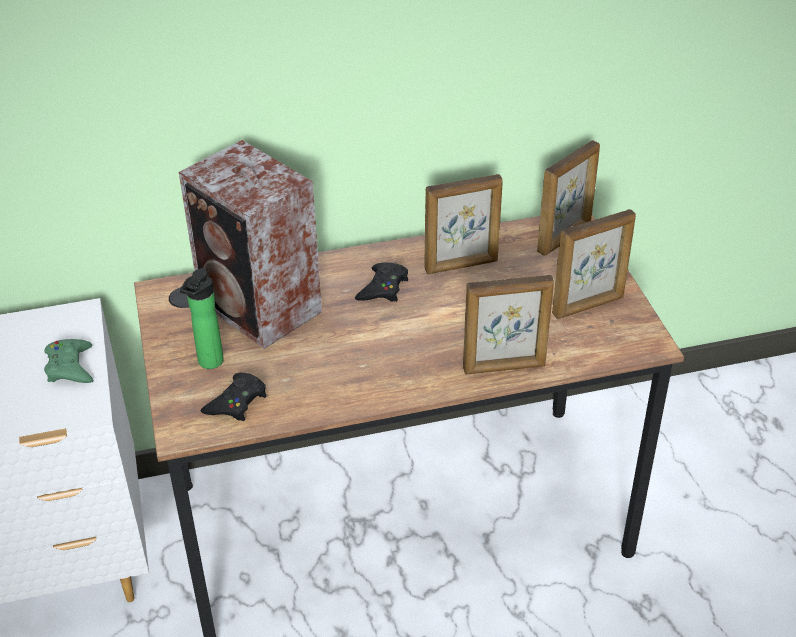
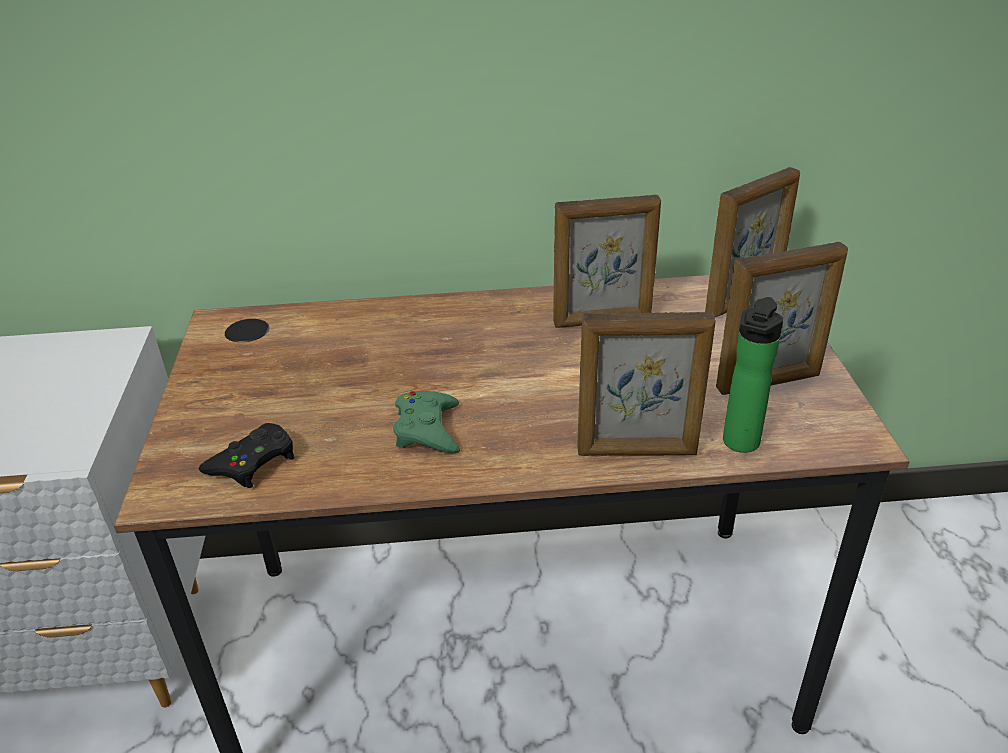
camera: 10 degrees right, 5 degrees down
green game controller [44,339,93,383] -> green game controller moved to [393,391,460,454]
speaker [179,140,322,349] -> none
bottle [180,268,224,369] -> bottle moved to [723,297,783,453]
black game controller [355,262,408,302] -> none

